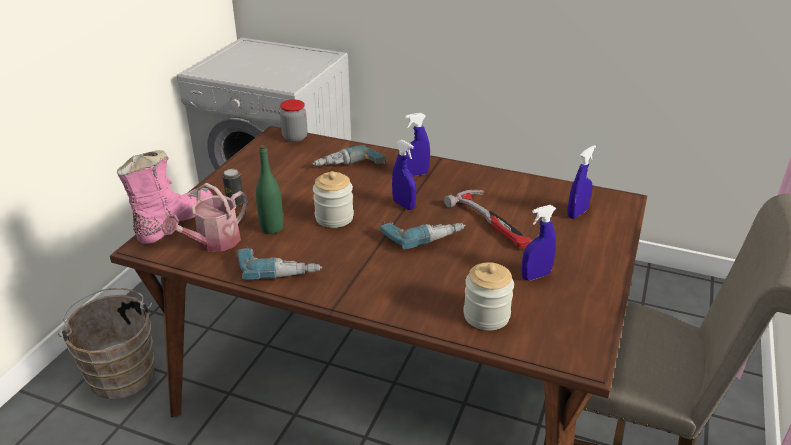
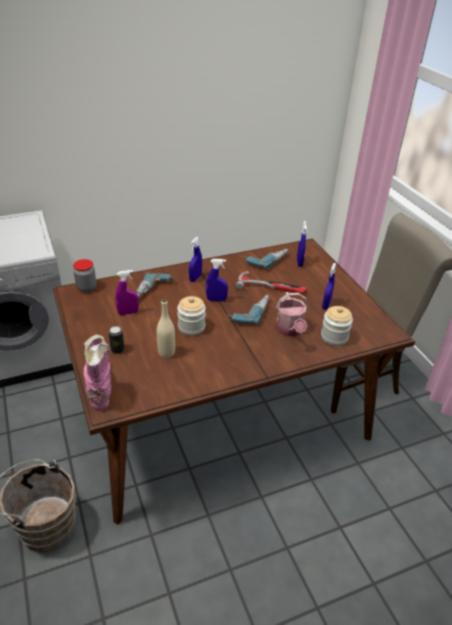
camera: 45 degrees left, 5 degrees up
watering can [162,183,248,252] -> watering can moved to [275,292,308,336]
power drill [237,246,322,280] -> power drill moved to [244,249,288,269]
green bottle [256,145,283,234] -> beige bottle [157,298,175,358]
none -> purple spray bottle [115,270,139,315]

